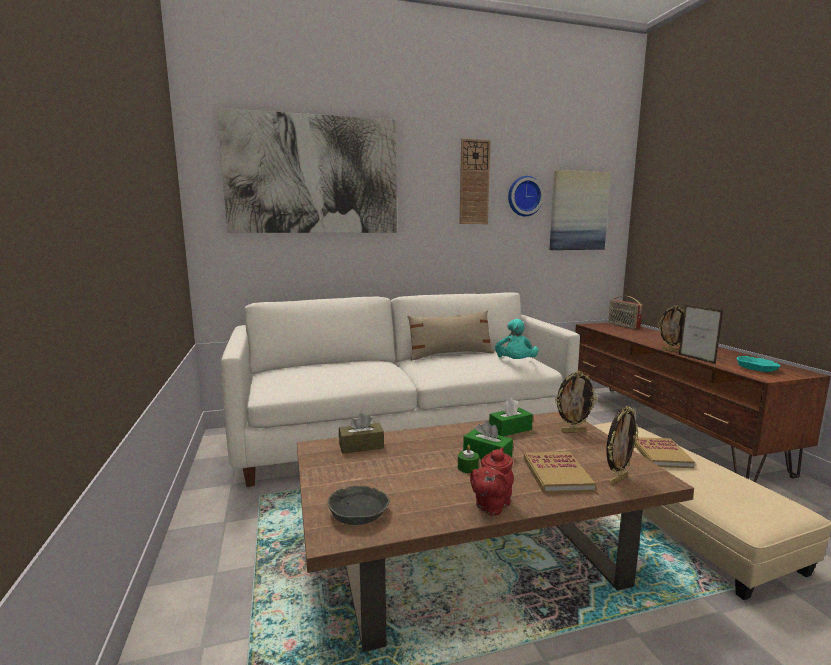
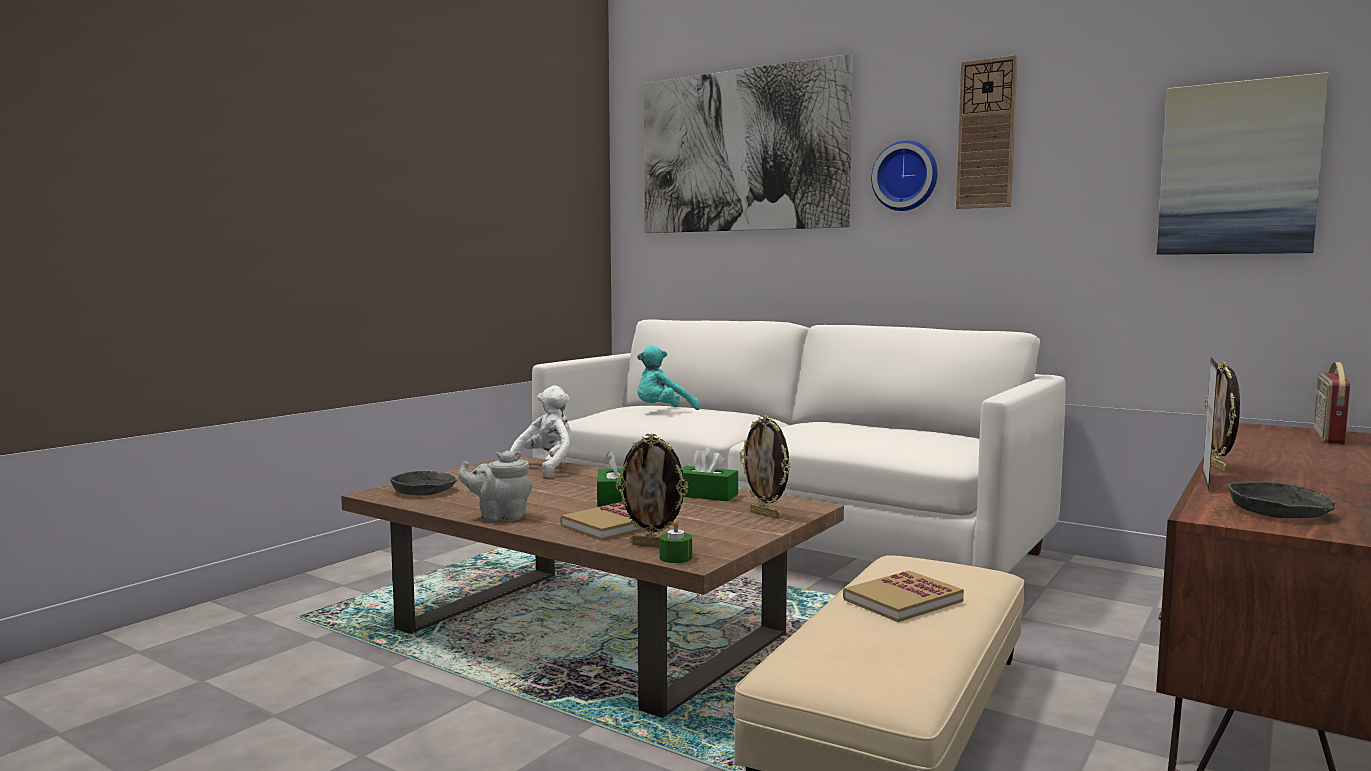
camera: 50 degrees right, 5 degrees down
brown tissue box [339,413,384,454] -> white plush toy [510,386,573,478]
beige pillow [408,310,494,361] -> none
green candle [458,445,479,473] -> green candle moved to [659,519,692,563]
red teapot [470,447,514,516] -> grey teapot [458,450,532,521]
turquoise plush toy [495,319,539,359] -> turquoise plush toy moved to [637,345,700,410]
wall clock [508,176,544,216] -> wall clock moved to [871,140,938,211]
turquoise bowl [737,356,781,372] -> grey bowl [1227,482,1336,518]

